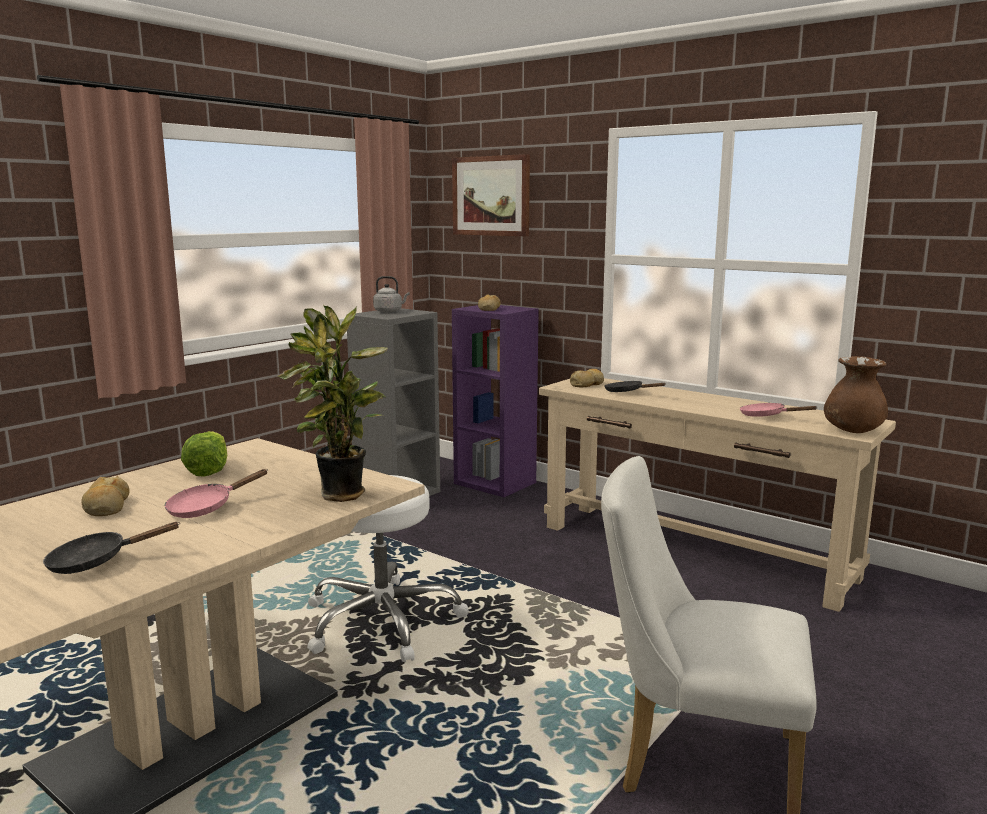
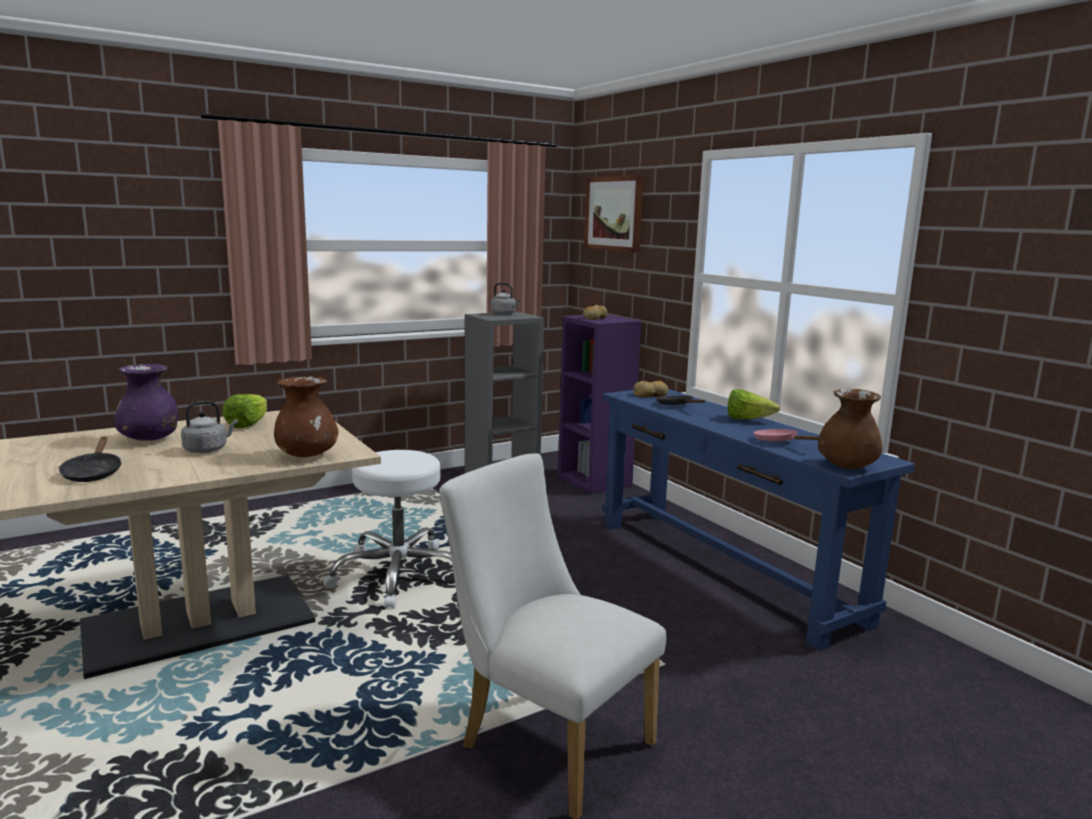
camera: 20 degrees right, 0 degrees up
black frying pan [43,522,180,574] -> black frying pan turned 105 degrees counterclockwise [59,437,122,482]
bread [81,476,130,516] -> purple vase [113,364,178,441]
pink frying pan [165,469,268,518] -> grey kettle [181,401,238,453]
potted plant [278,305,388,502] -> brown vase [274,376,338,457]
beige console table [539,378,896,612] -> blue console table [603,389,915,651]
none -> lettuce [728,389,780,419]

